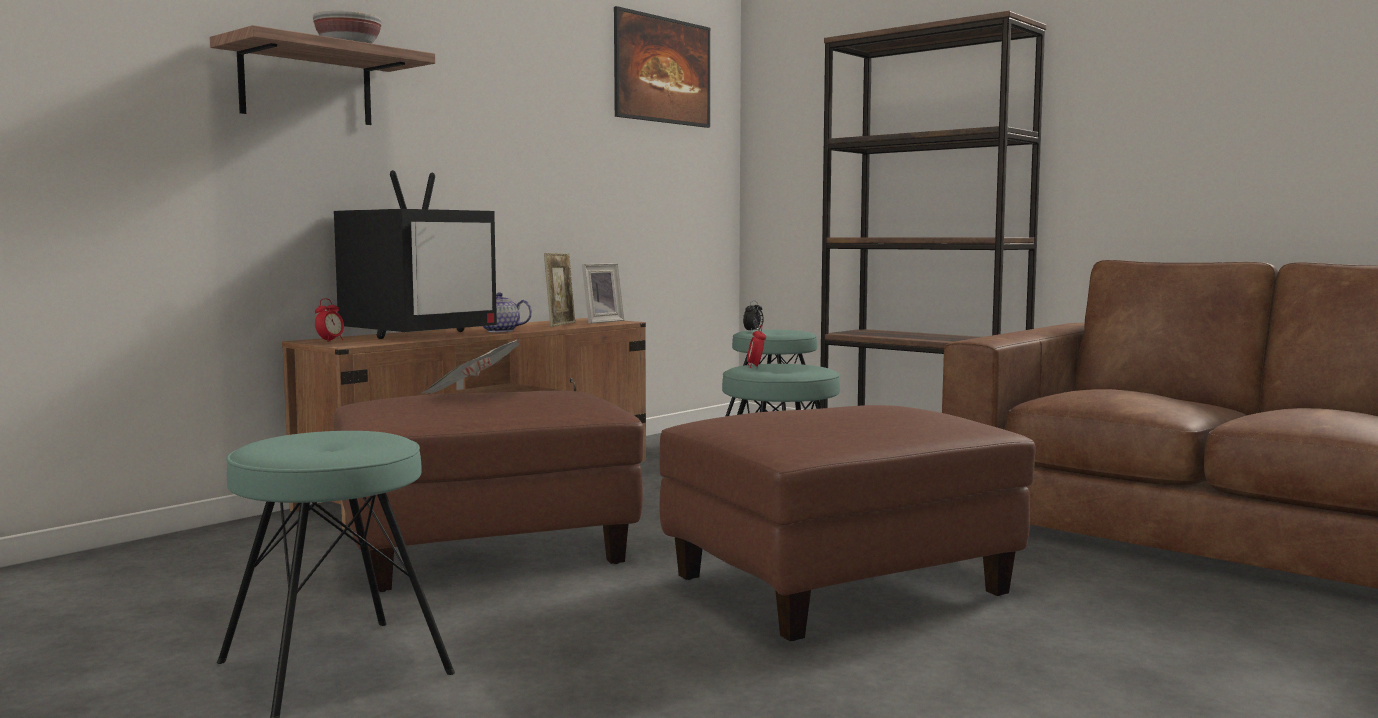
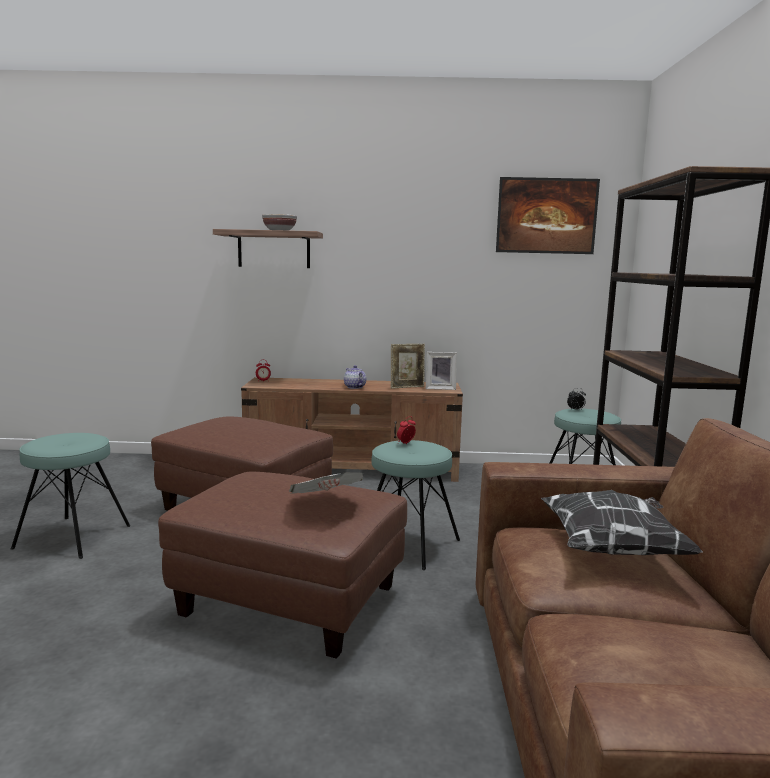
camera: 50 degrees right, 5 degrees up
television [334,170,497,339] -> none
newspaper [421,339,520,394] -> newspaper moved to [289,472,363,494]
none -> pillow [541,490,703,555]

